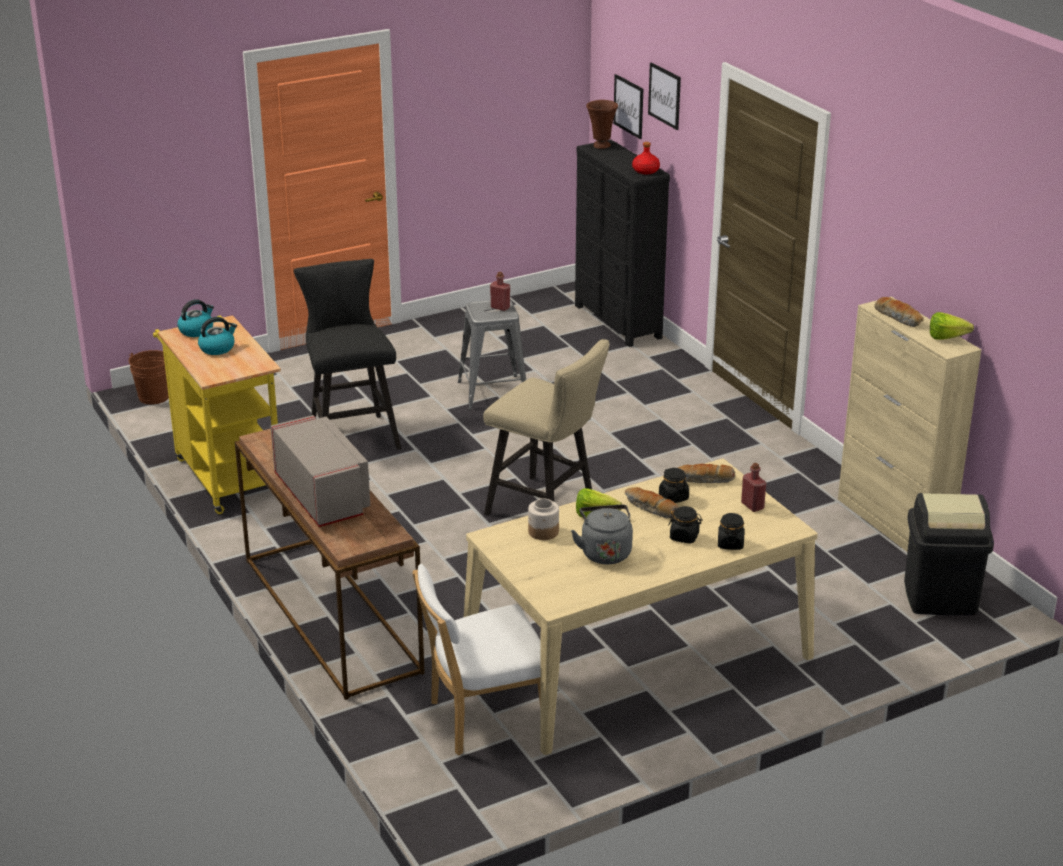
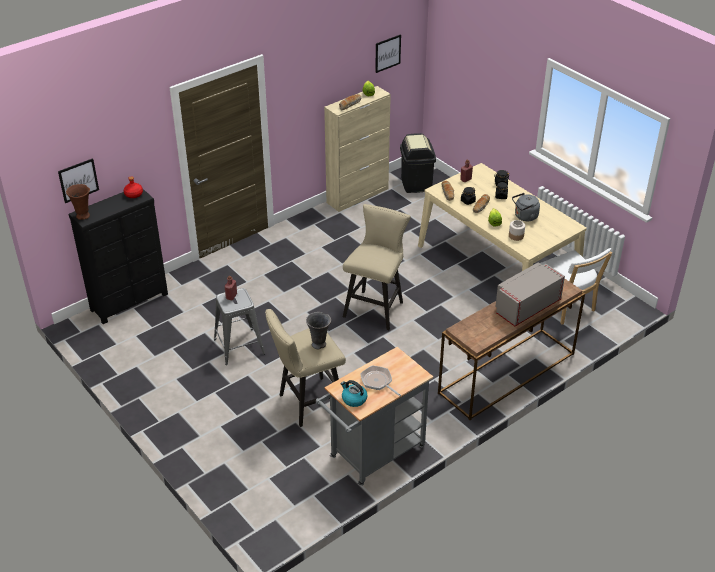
camera: 100 degrees left, 10 degrees up
brown bucket [129,350,169,404] -> none
yellow cart [153,315,281,514] -> grey cart [316,347,433,486]
kettle [198,317,237,355] -> frying pan [360,365,401,396]
black stool [293,259,401,450] -> beige stool [265,309,346,427]
picture [648,62,681,130] -> picture moved to [375,34,401,73]
none -> grey vase [306,312,331,349]

